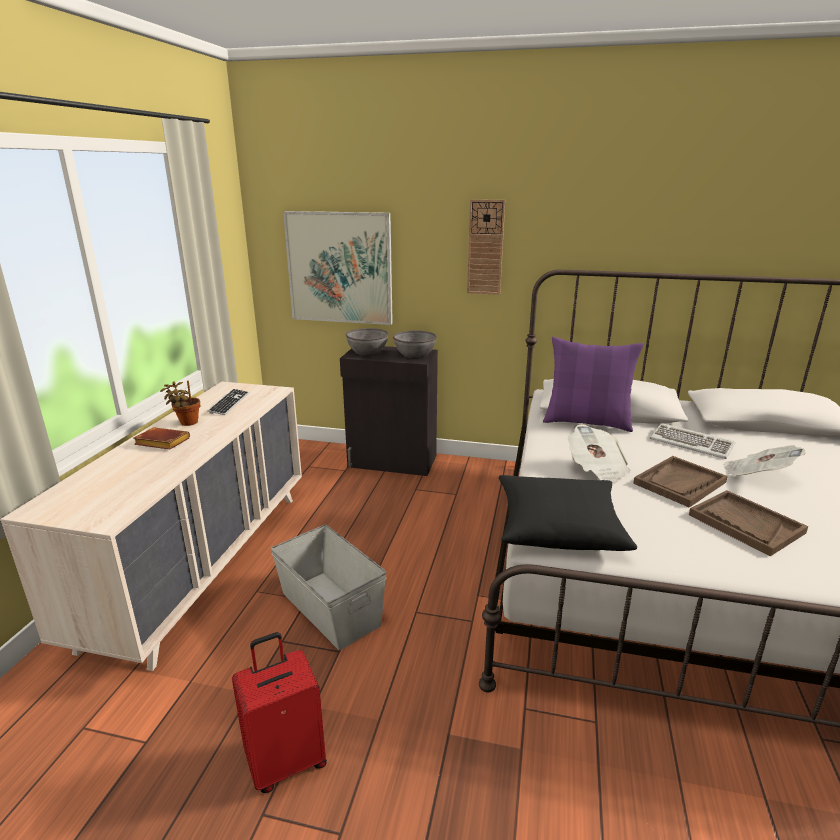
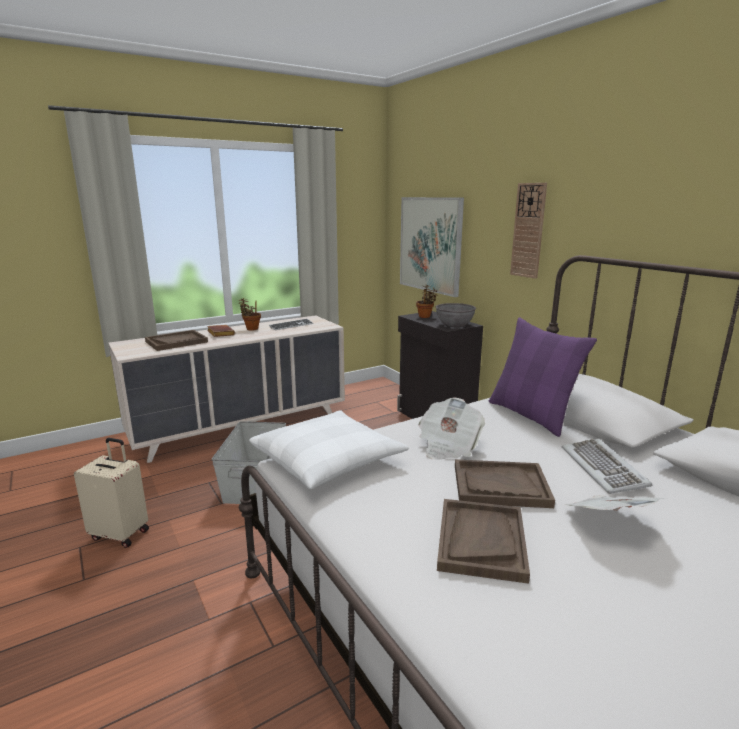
camera: 45 degrees right, 5 degrees down
red suitcase [232,632,327,793] -> beige suitcase [74,438,149,548]
grey bowl [345,328,389,356] -> potted plant [416,285,438,318]
black pillow [499,475,637,551] -> white pillow [249,410,409,489]
none -> brown tray [145,330,208,351]

